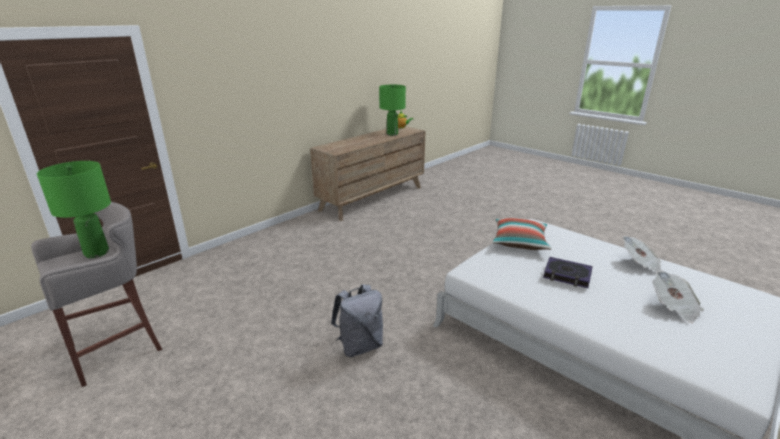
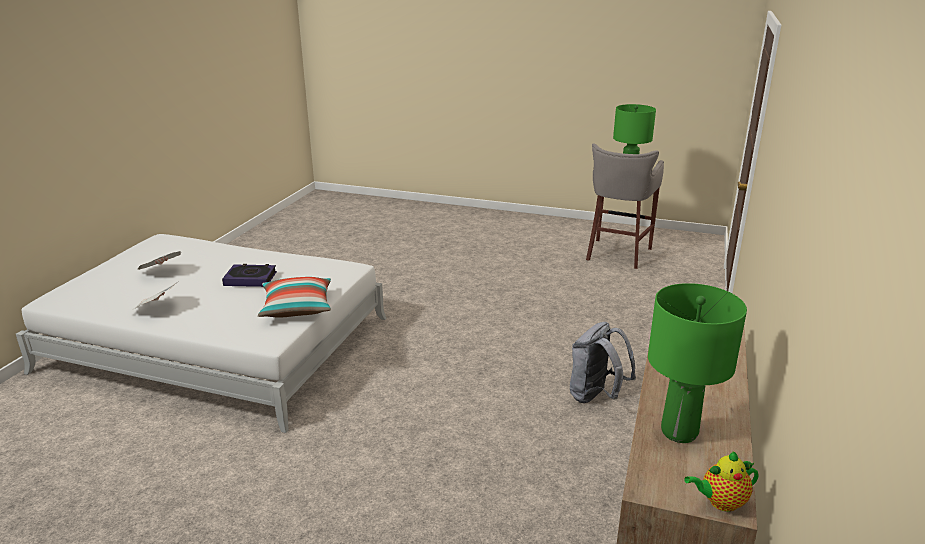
camera: 155 degrees right, 0 degrees up
grey backpack [331,284,383,357] -> grey backpack moved to [570,322,636,403]

